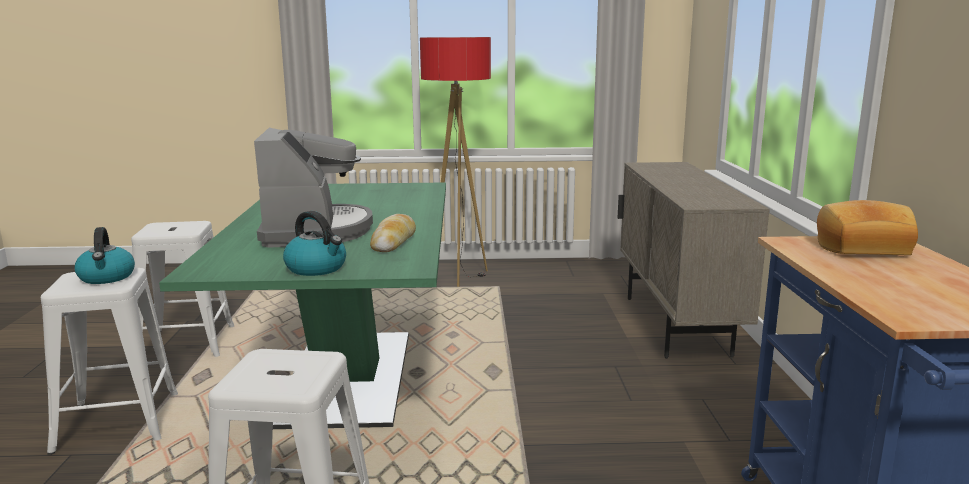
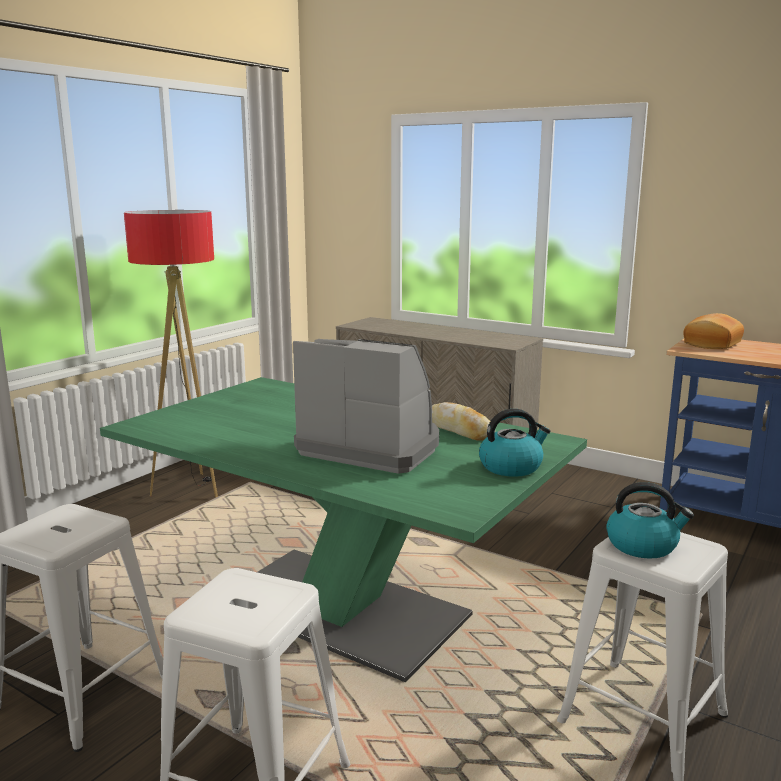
camera: 55 degrees left, 0 degrees up
kettle [75,227,135,284] -> kettle moved to [606,482,694,559]

